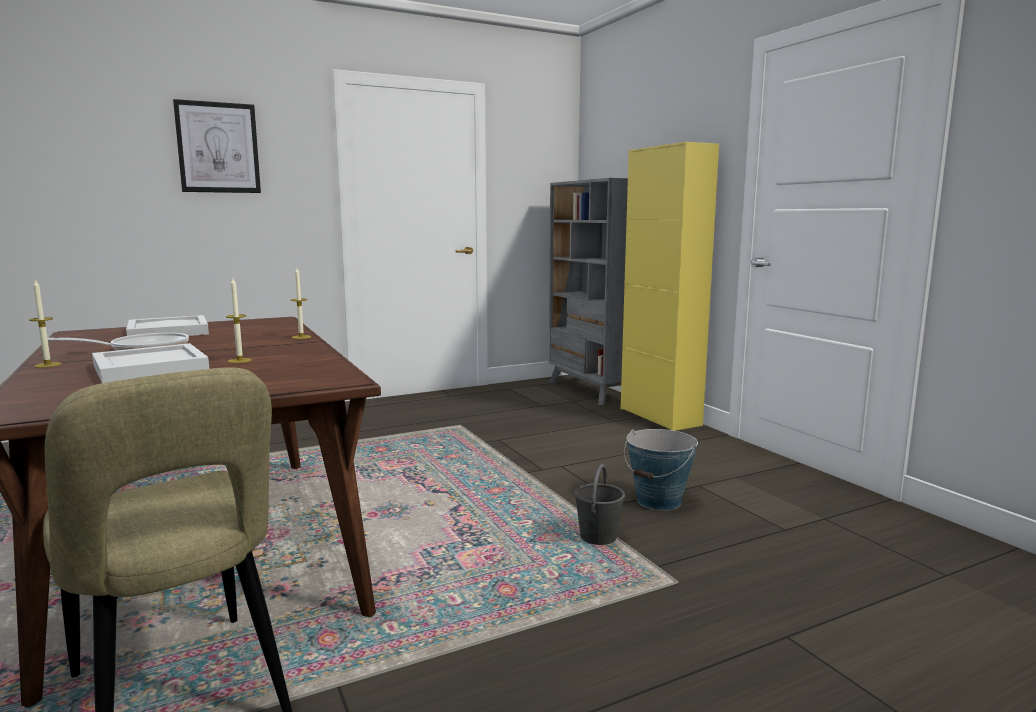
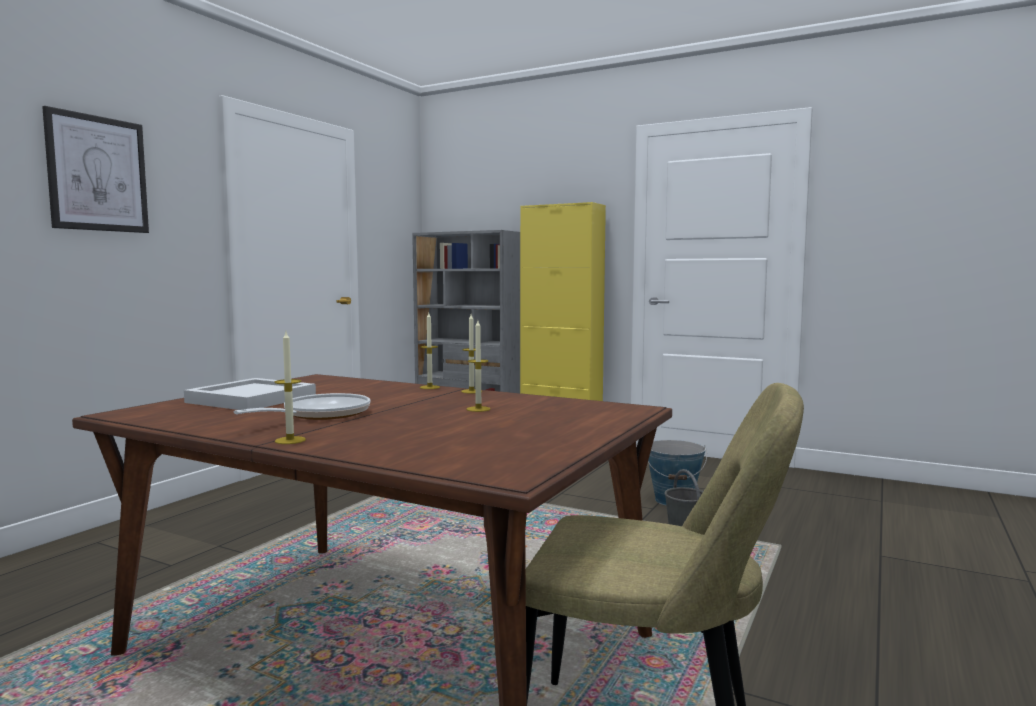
camera: 35 degrees left, 5 degrees down
white tray [92,343,209,383] -> none
none -> candle [461,314,482,394]

